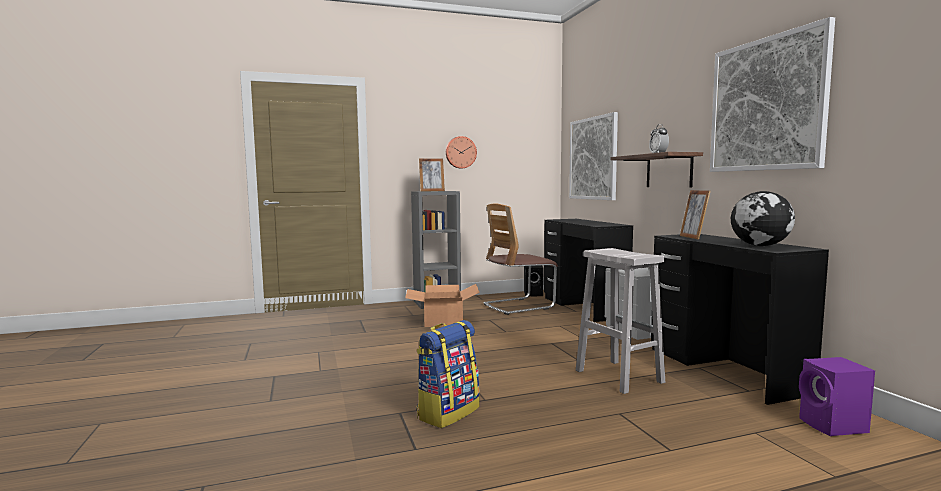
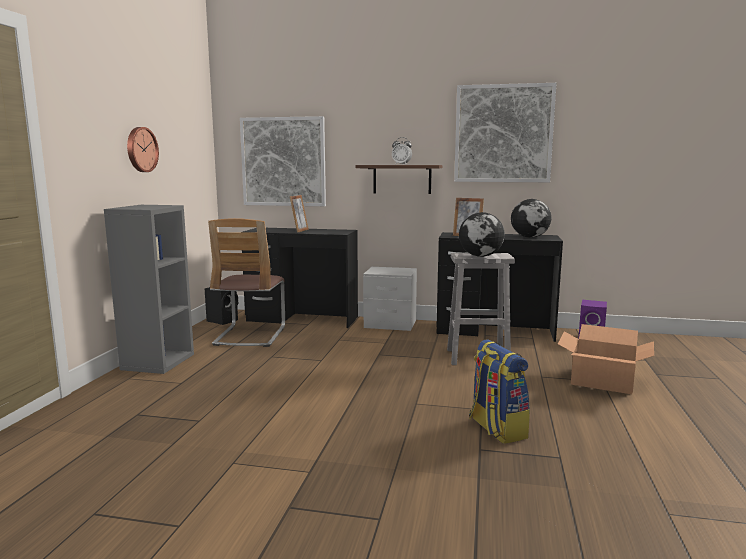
camera: 60 degrees left, 5 degrees up
cardboard box [405,284,480,327] -> cardboard box moved to [558,324,654,394]
picture frame [419,158,445,192] -> picture frame moved to [290,195,309,233]
none -> globe [459,212,505,257]

